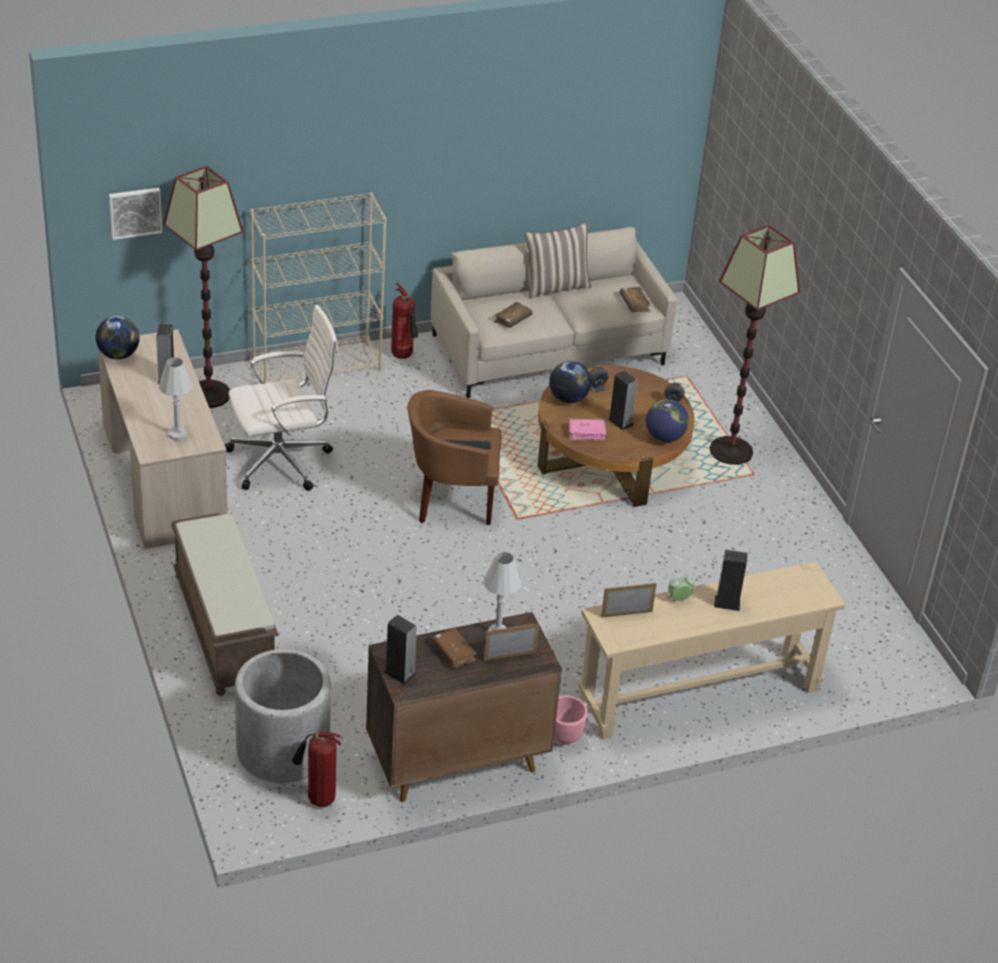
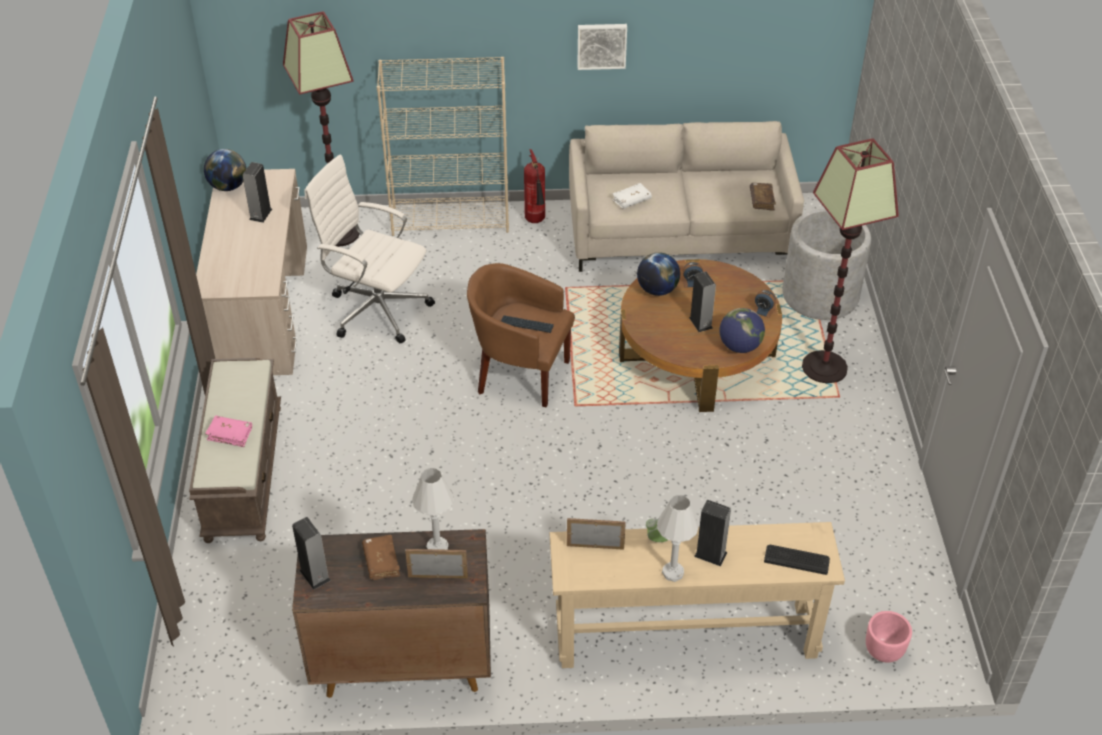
camera: 20 degrees right, 5 degrees up
picture [109,188,163,240] -> picture moved to [577,24,627,70]
white table lamp [159,358,193,441] -> white table lamp moved to [657,495,699,582]
white office chair [225,305,338,491] -> white office chair turned 150 degrees counterclockwise [304,155,435,343]
grey planter [235,649,331,783] -> grey planter moved to [782,209,871,320]
fire extinguisher [292,731,341,807] -> none
brown book [494,302,532,328] -> white book [612,183,652,209]
pillow [525,222,592,299] -> none
pink planter [554,695,588,745] -> pink planter moved to [866,611,912,663]
pink book [569,419,606,441] -> pink book moved to [205,416,252,447]
none -> keyboard [764,545,830,575]

